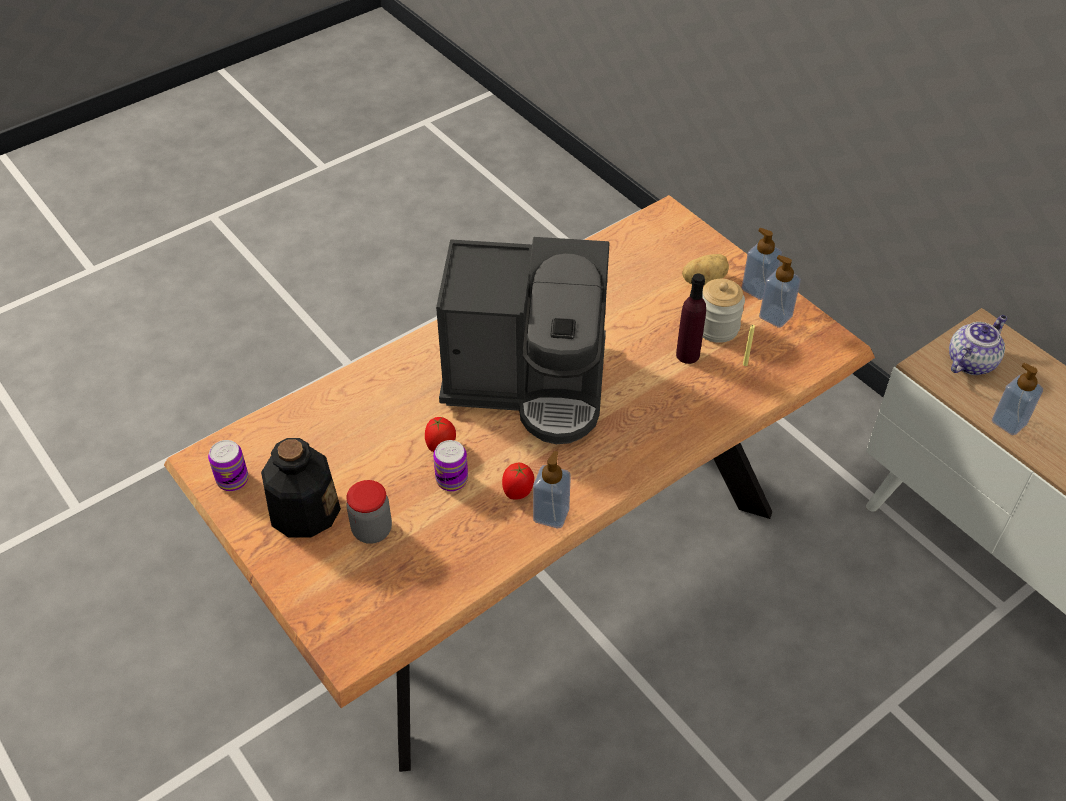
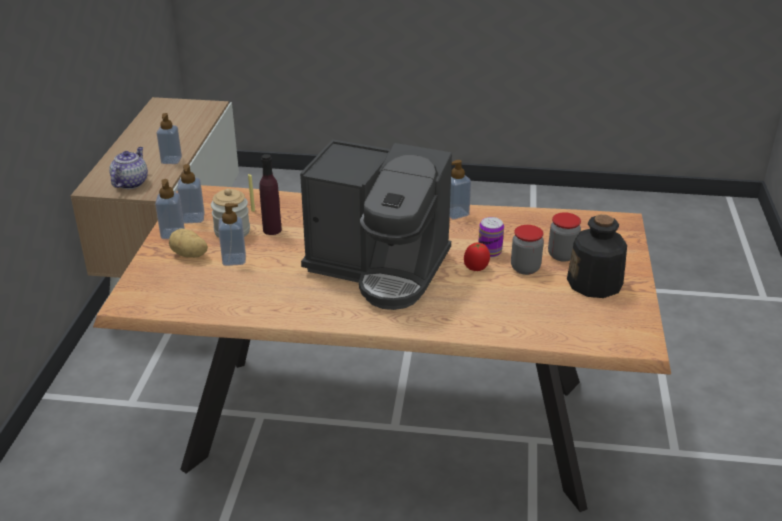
camera: 135 degrees left, 15 degrees down
can [208,440,248,491] -> none
coffee machine [436,237,610,444] -> coffee machine turned 150 degrees clockwise [300,139,452,310]
tomato [502,463,534,499] -> none
teapot [949,315,1007,375] -> teapot turned 105 degrees clockwise [109,147,148,189]
none -> soap dispenser [218,203,246,266]
none -> jar [511,225,544,275]

